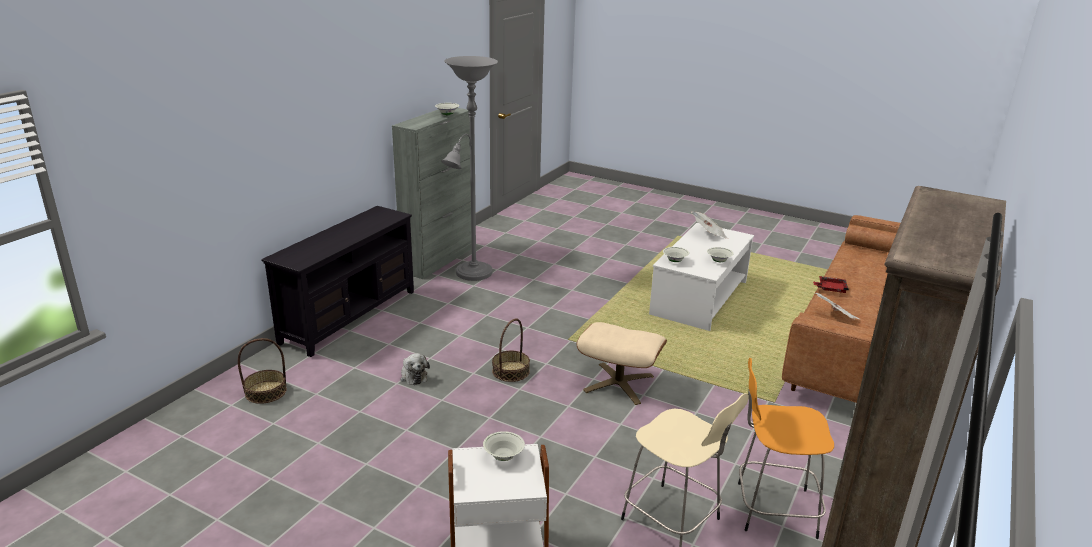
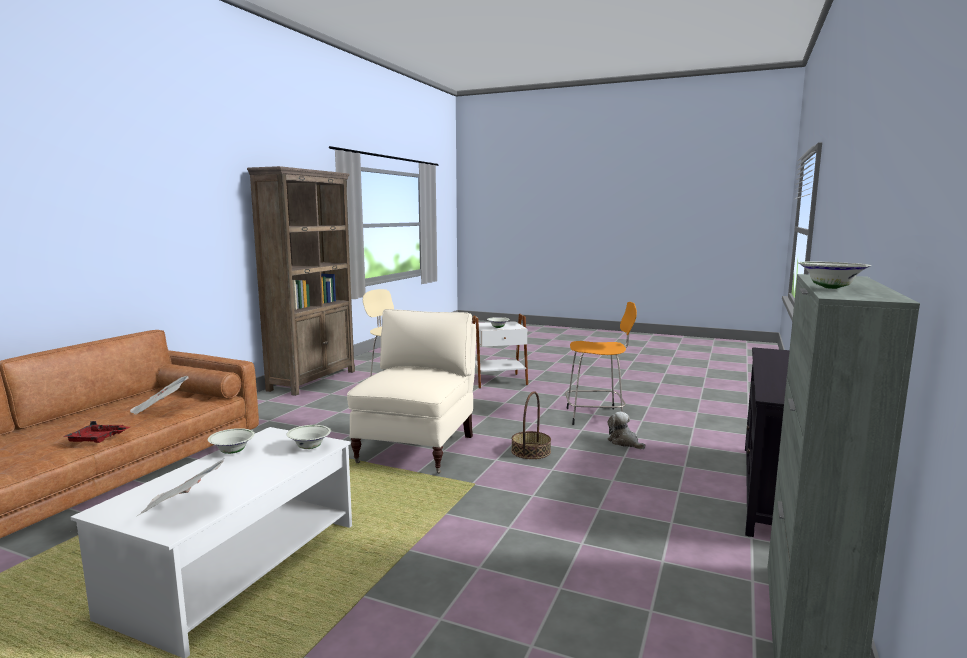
camera: 175 degrees right, 15 degrees down
basket [238,338,287,404] -> none
grey floor lamp [441,56,498,281] -> none
beige ottoman [577,322,667,405] -> beige armchair [347,309,476,473]
orange stool [738,358,834,539] -> orange stool moved to [565,302,637,425]

